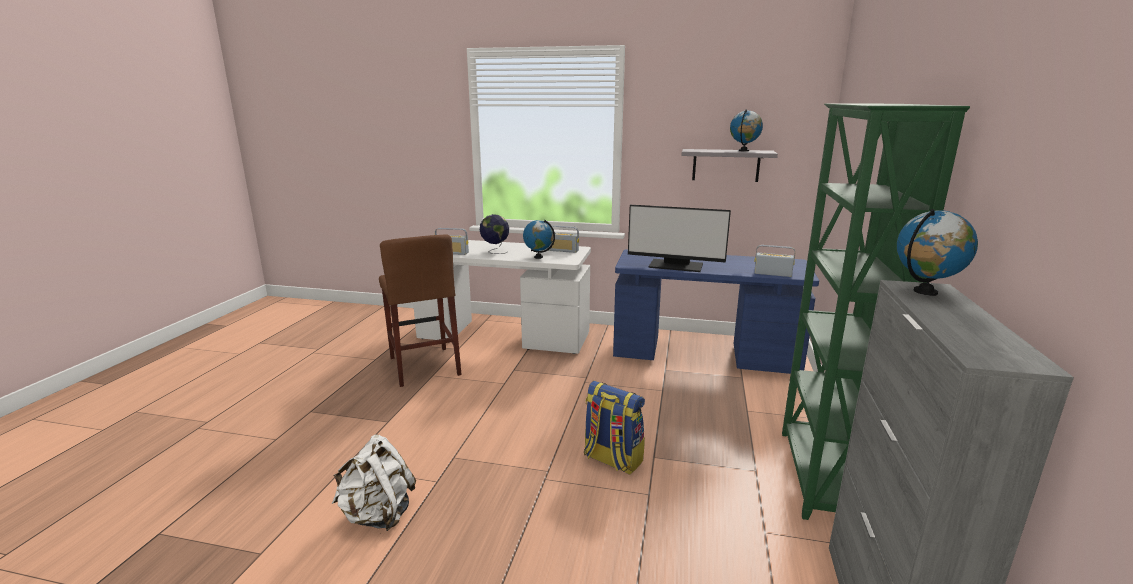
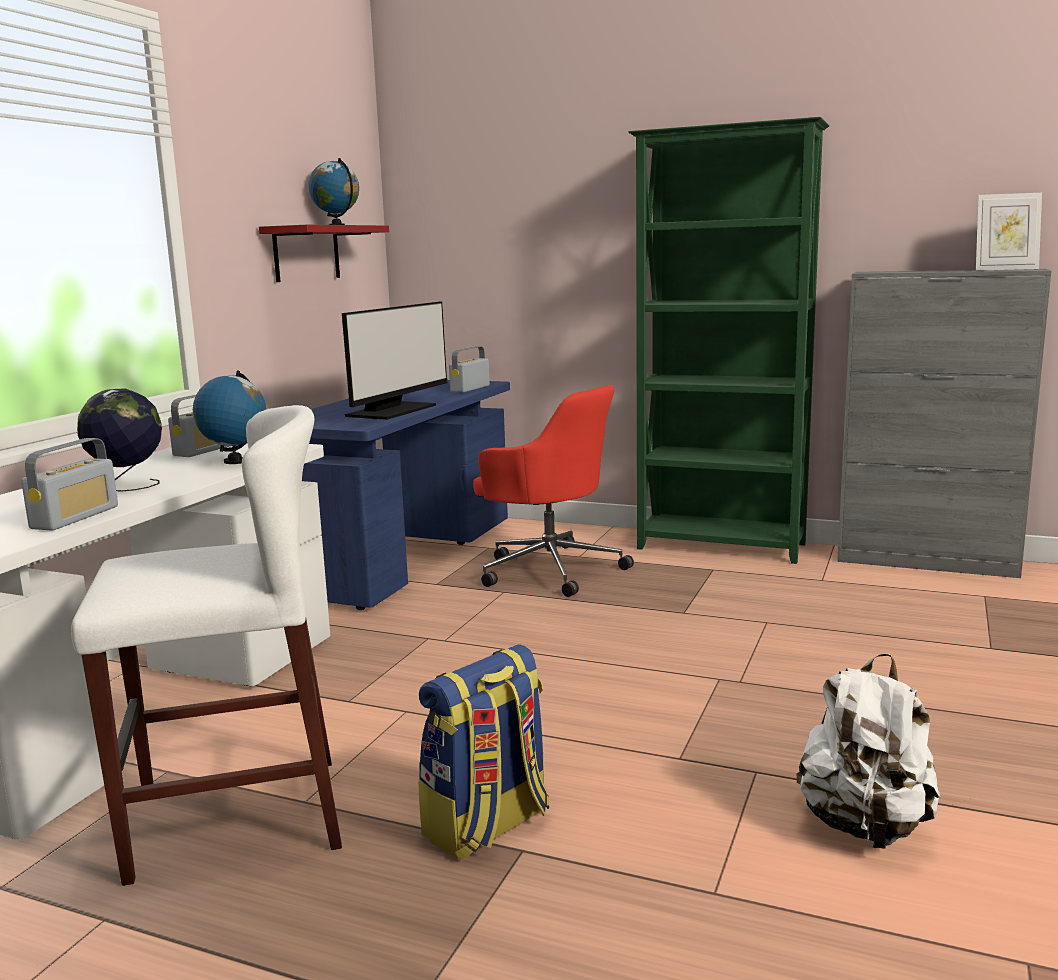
camera: 80 degrees left, 5 degrees down
brown stool [379,234,462,387] -> white stool [71,405,342,886]
backpack [584,381,645,475] -> backpack moved to [418,644,549,861]
grey shelf [681,149,778,182] -> red shelf [259,225,389,282]
globe [897,209,978,296] -> none
none -> red office chair [473,385,634,597]
none -> picture frame [976,193,1042,271]

